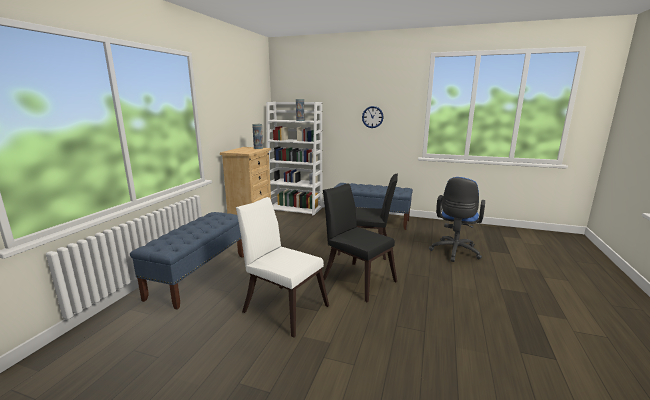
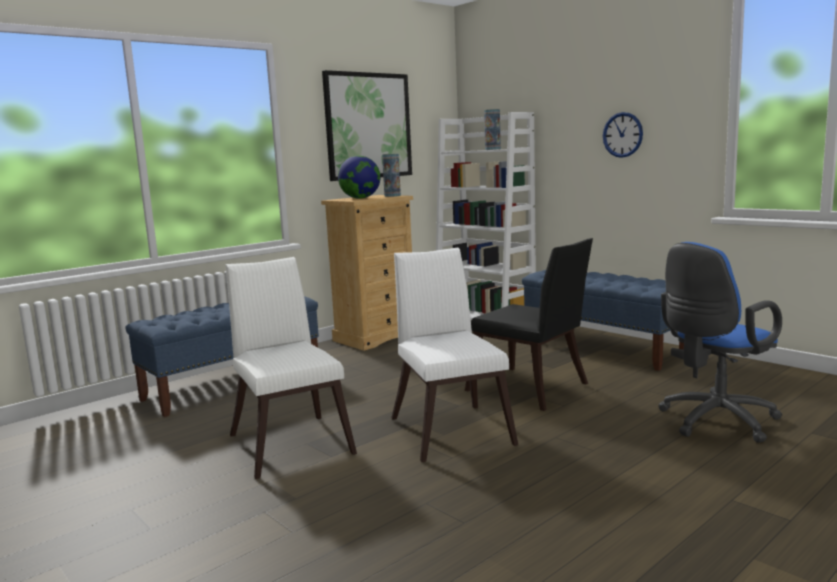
camera: 30 degrees right, 5 degrees down
black chair [323,183,397,302] -> white chair [391,247,518,462]
none -> picture [322,70,412,181]
none -> globe [338,156,380,199]

